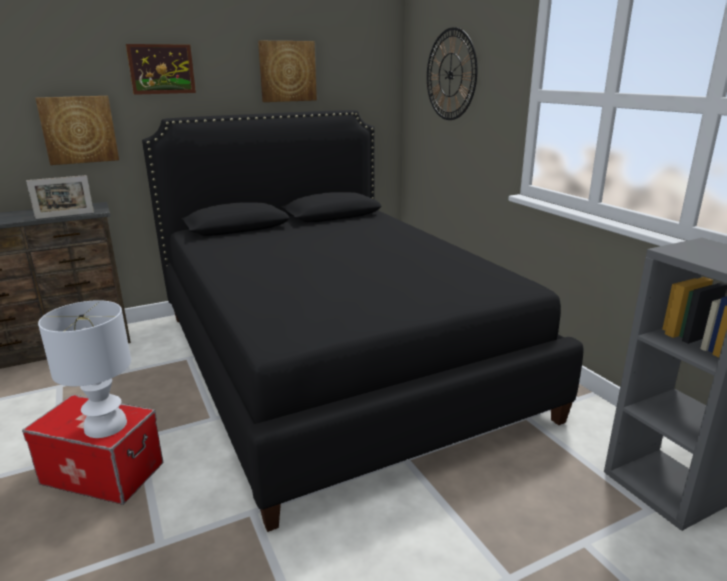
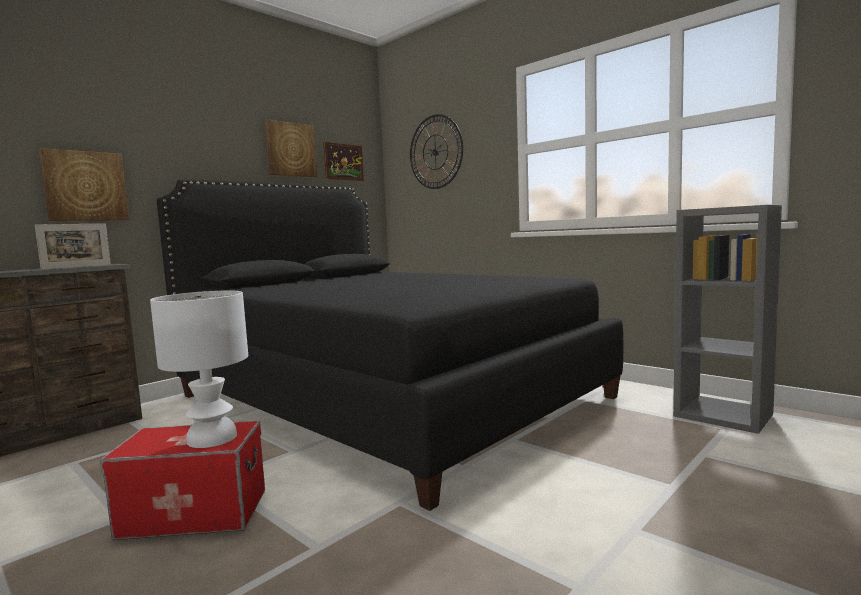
camera: 20 degrees left, 15 degrees down
picture [126,44,196,95] -> picture moved to [323,142,364,181]

